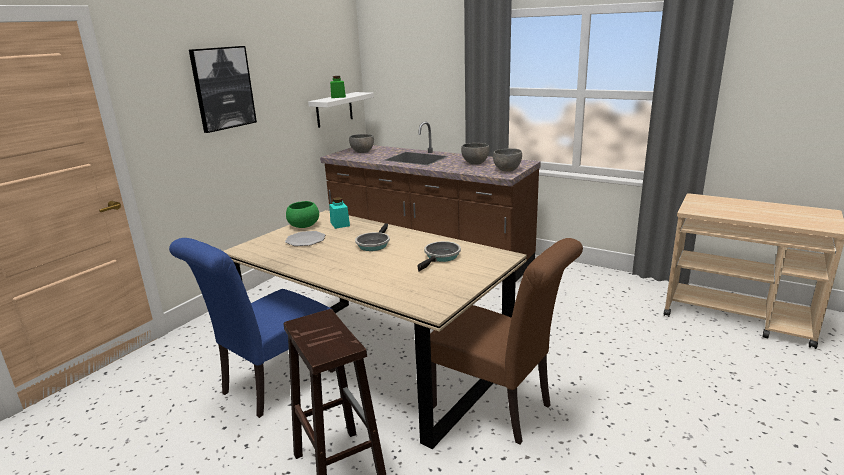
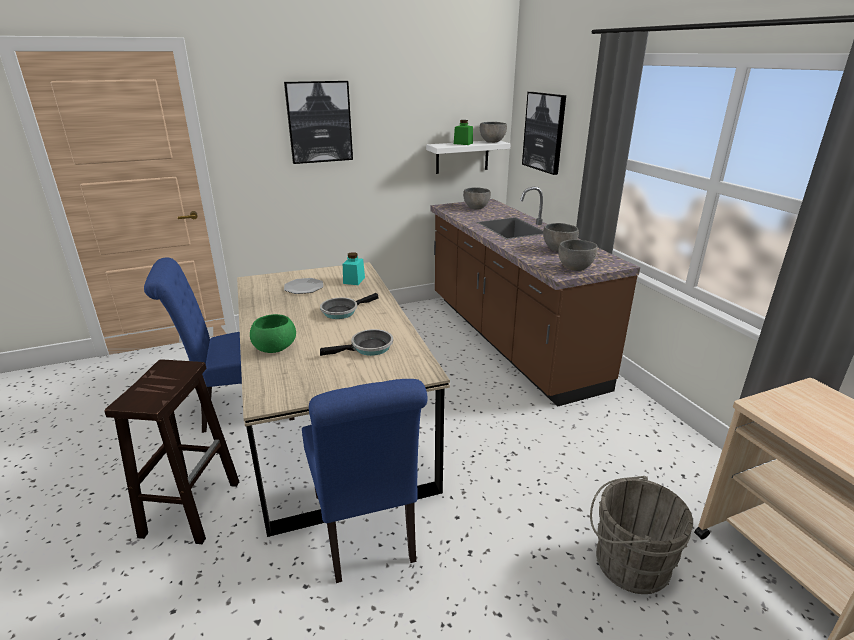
camera: 35 degrees right, 5 degrees up
green bowl [286,201,319,228] -> green bowl moved to [250,314,296,353]
brown chair [430,238,583,444] -> blue chair [302,379,428,583]
none -> grey bowl [480,122,507,143]
none -> picture [522,92,566,175]
none -> grey bucket [590,476,693,594]

